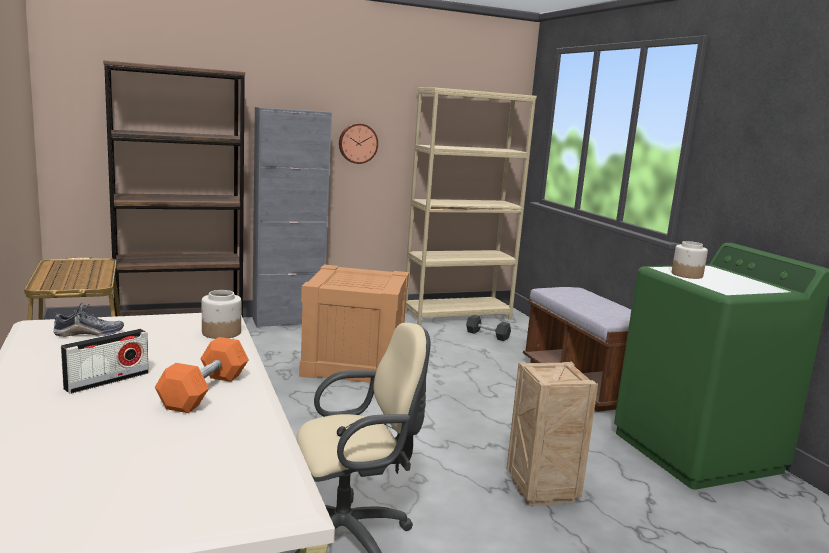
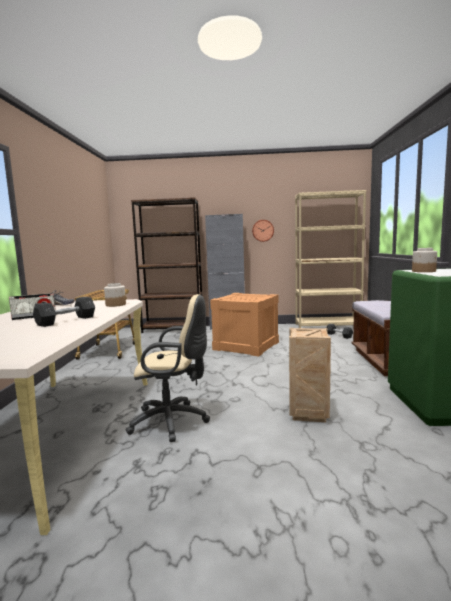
camera: 25 degrees right, 5 degrees down
orange dumbbell [155,337,249,413] -> grey dumbbell [33,297,95,327]

